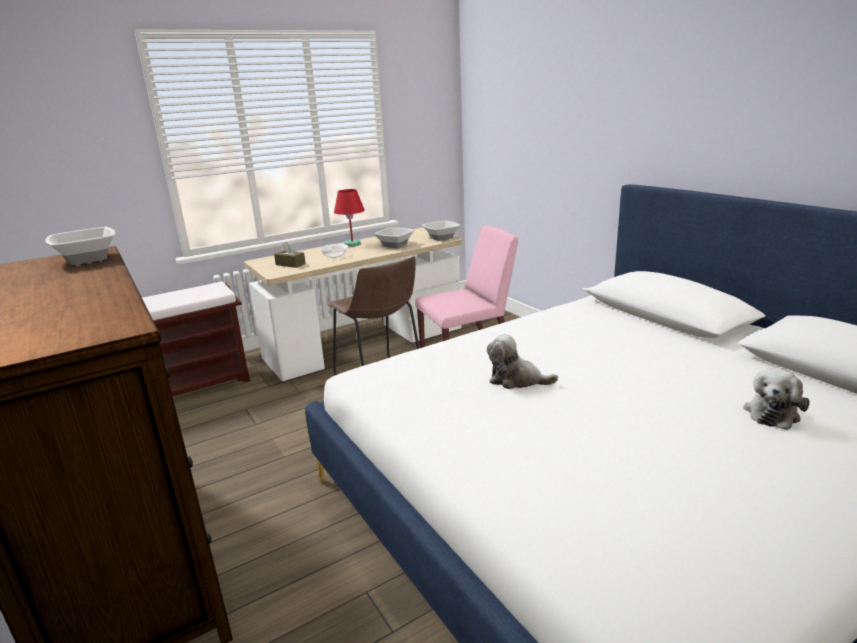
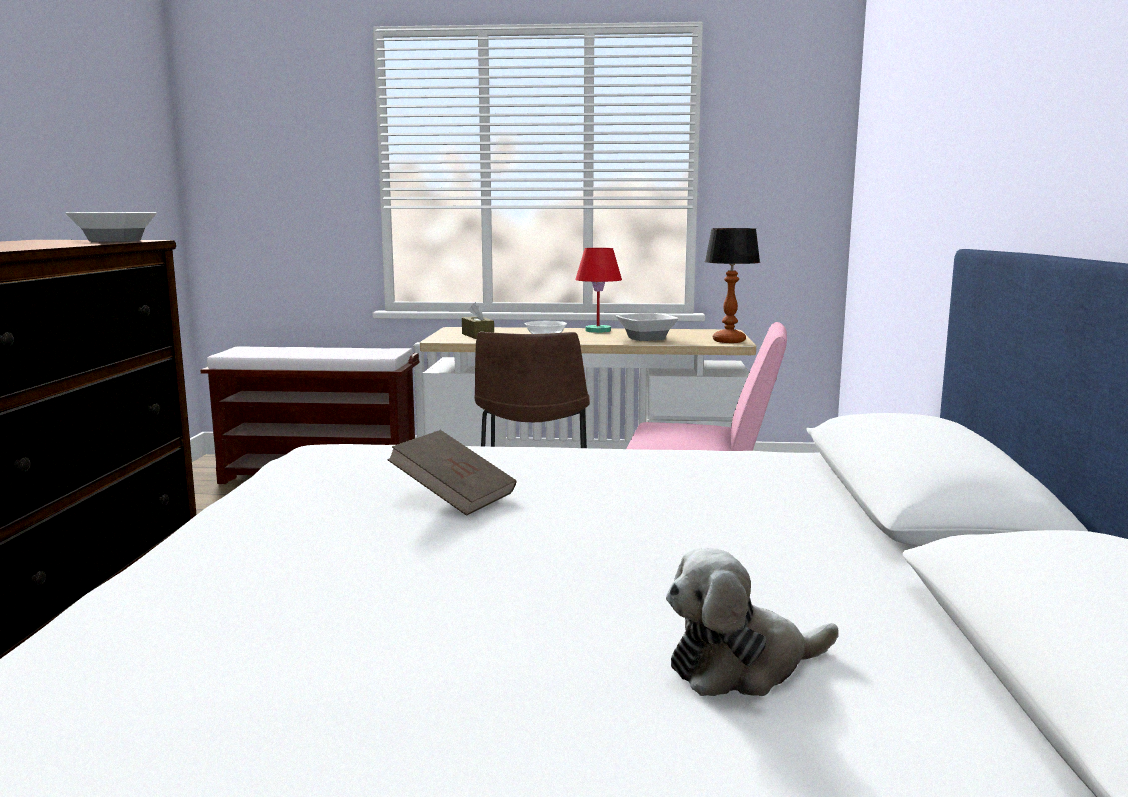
camera: 35 degrees right, 10 degrees down
bowl [422,221,460,241] -> table lamp [705,228,760,343]
plush toy [487,334,558,389] -> brown book [388,430,517,516]

